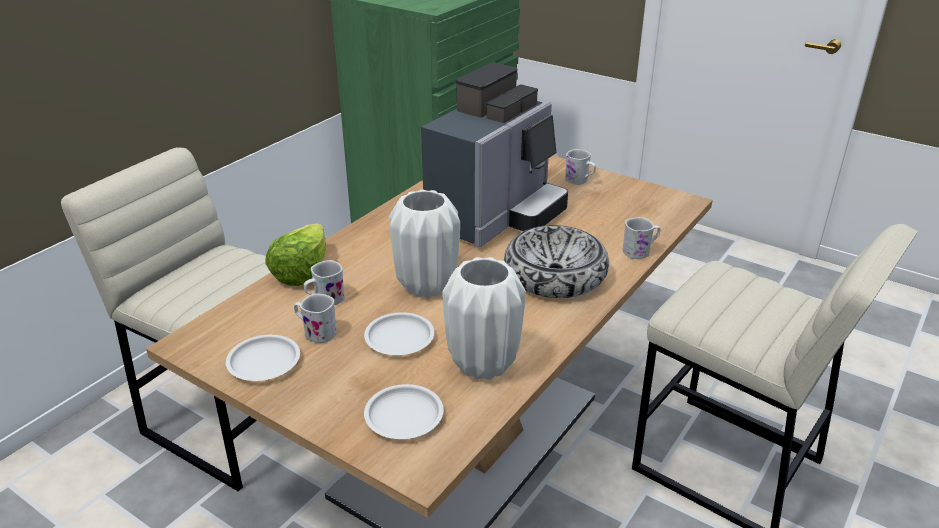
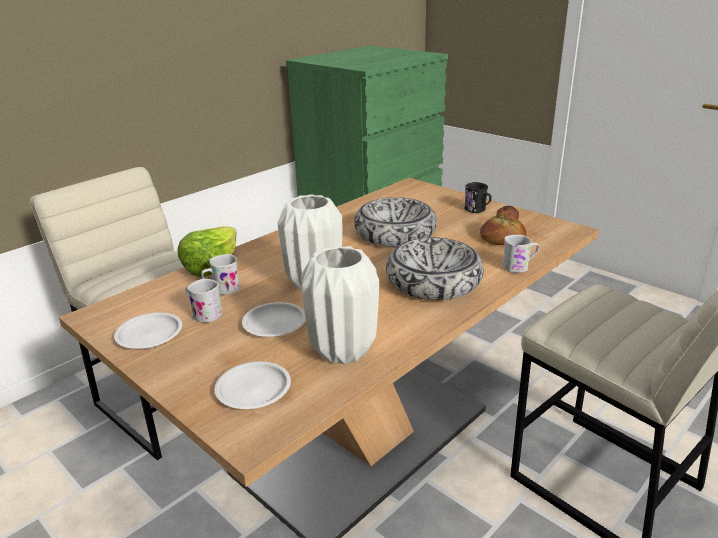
camera: 10 degrees right, 5 degrees down
coffee machine [421,62,568,247] -> bowl [354,197,437,247]
white mug [565,149,596,185] -> black mug [465,182,492,213]
none -> bread [480,206,526,245]

